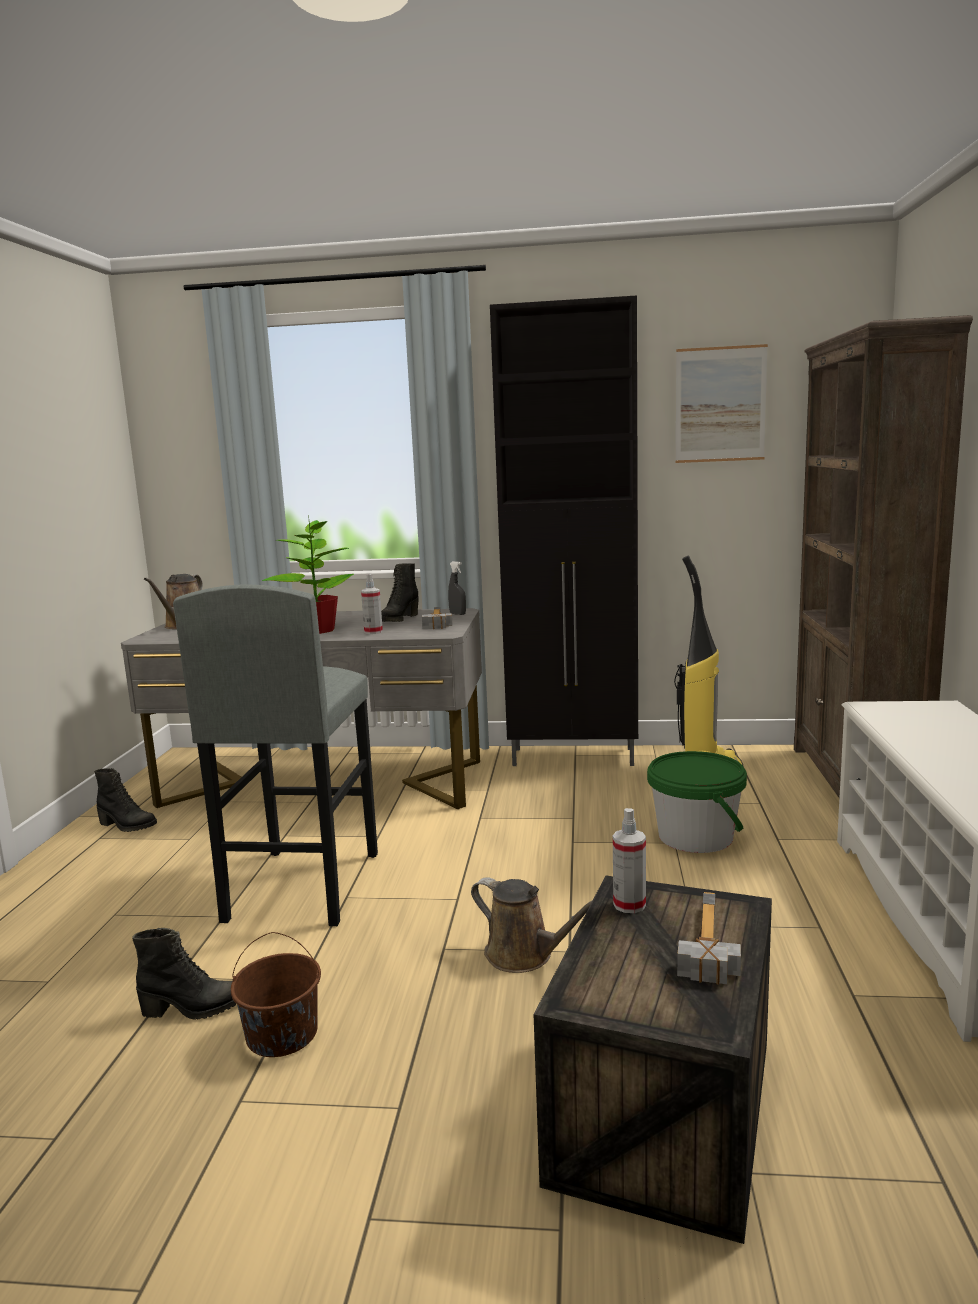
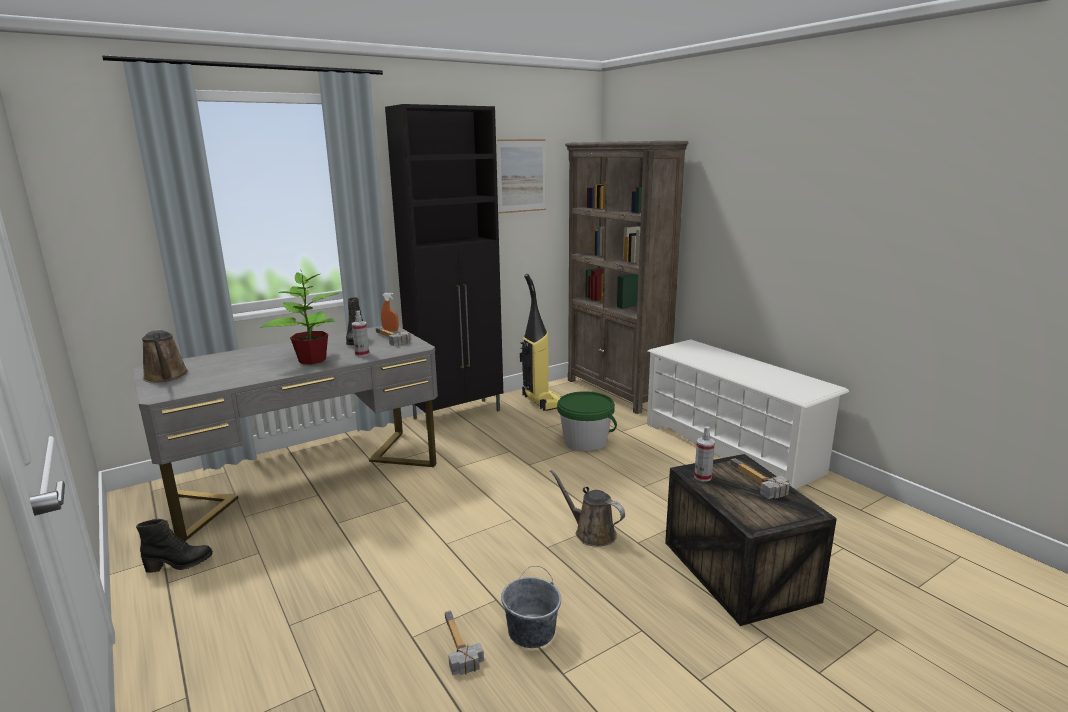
camera: 40 degrees left, 5 degrees up
black boot [132,927,236,1020] -> hammer [445,610,484,675]
grey stool [173,584,378,926] -> none
brown bucket [231,932,321,1057] -> grey bucket [501,566,561,648]
grey spray bottle [448,561,466,615] -> orange spray bottle [381,293,398,331]
brown watering can [471,877,593,973] -> brown watering can turned 135 degrees counterclockwise [550,470,625,547]

